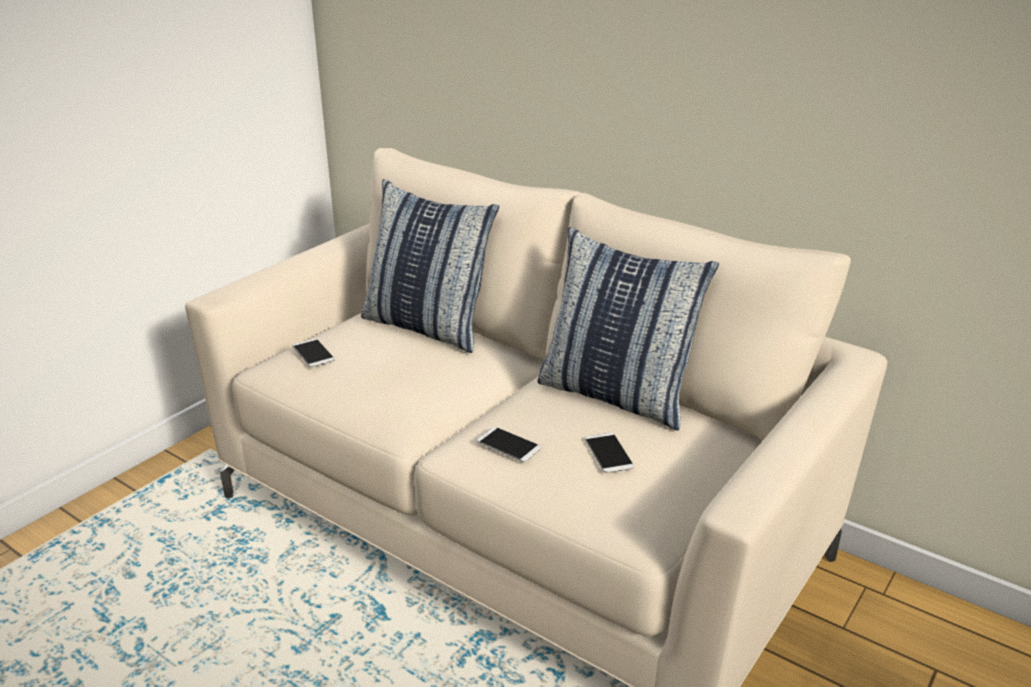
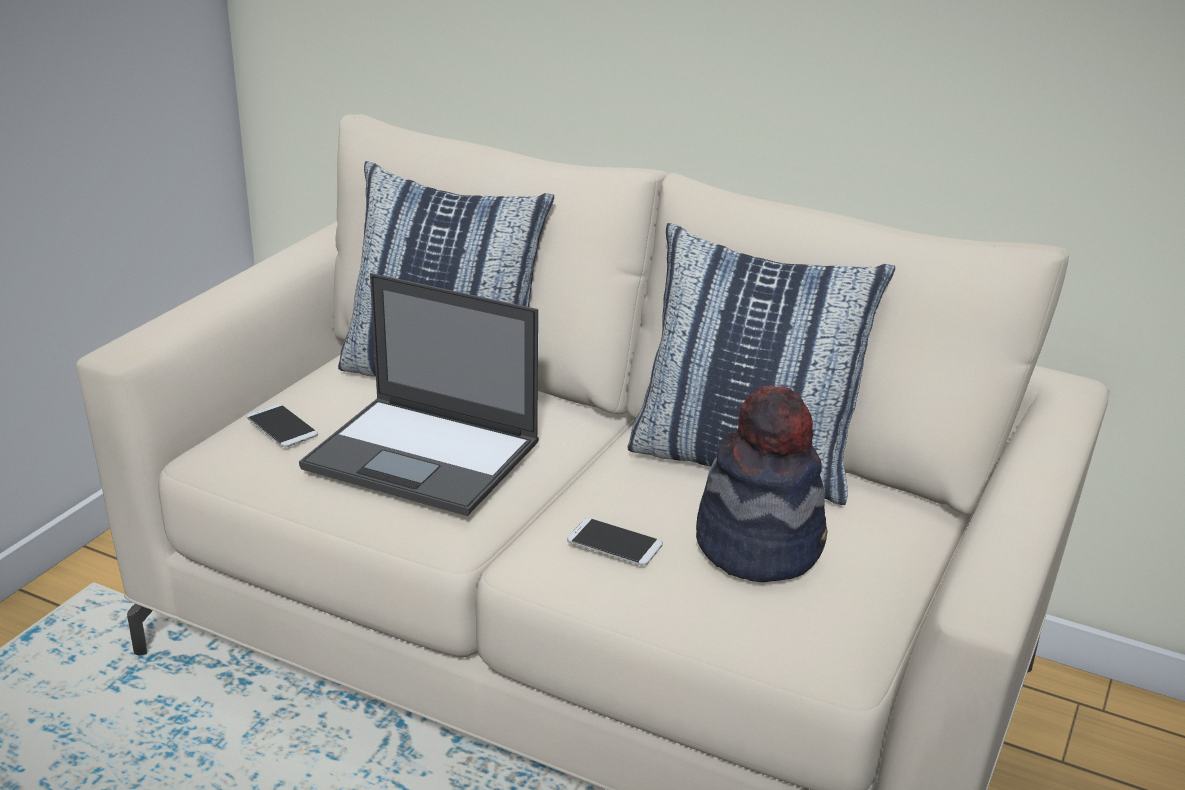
camera: 10 degrees left, 0 degrees up
phone [585,433,634,473] -> hat [696,384,828,582]
none -> laptop [299,273,539,516]

